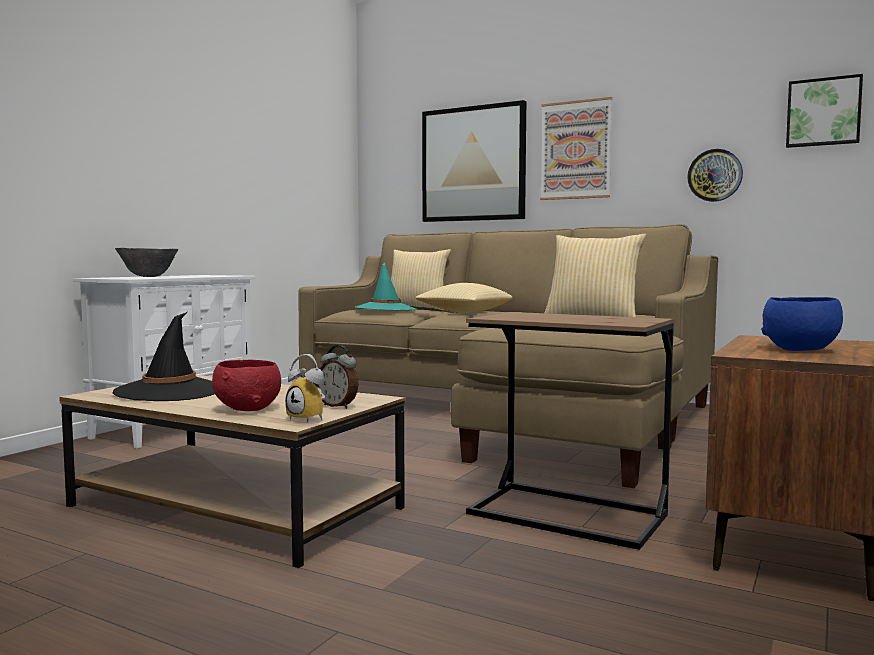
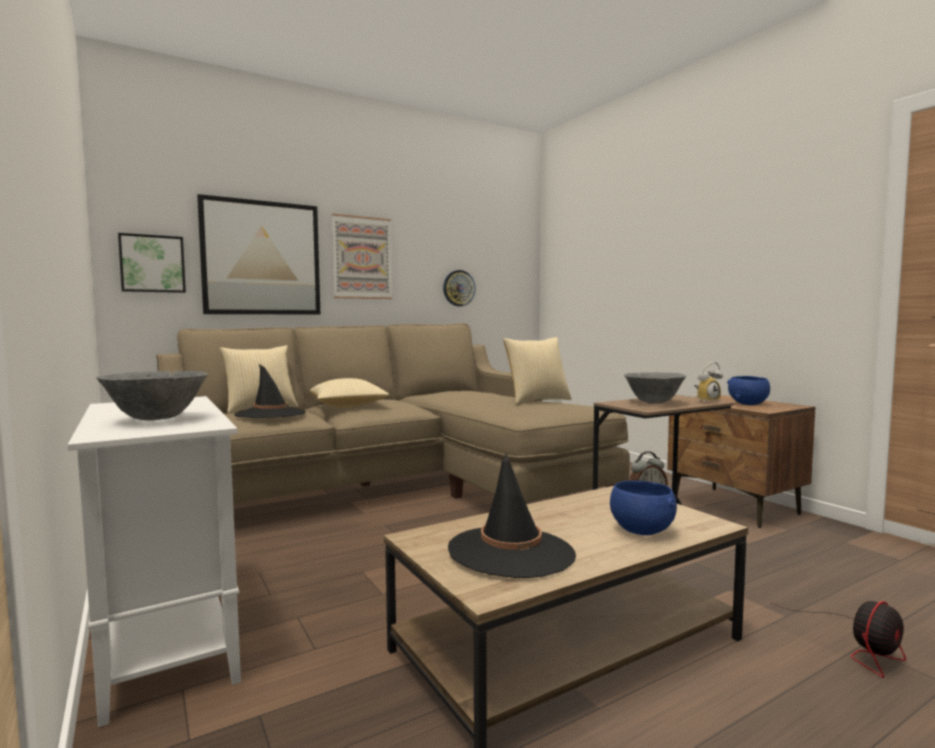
camera: 60 degrees left, 0 degrees up
red bowl [212,360,281,411] -> blue bowl [610,481,677,535]
alarm clock [285,354,325,423] -> alarm clock moved to [694,362,723,403]
turquoise hat [355,263,417,310] -> black hat [234,364,306,418]
picture [786,74,863,148] -> picture moved to [118,233,186,293]
none -> grey bowl [624,372,686,404]
none -> fan [772,601,906,678]

